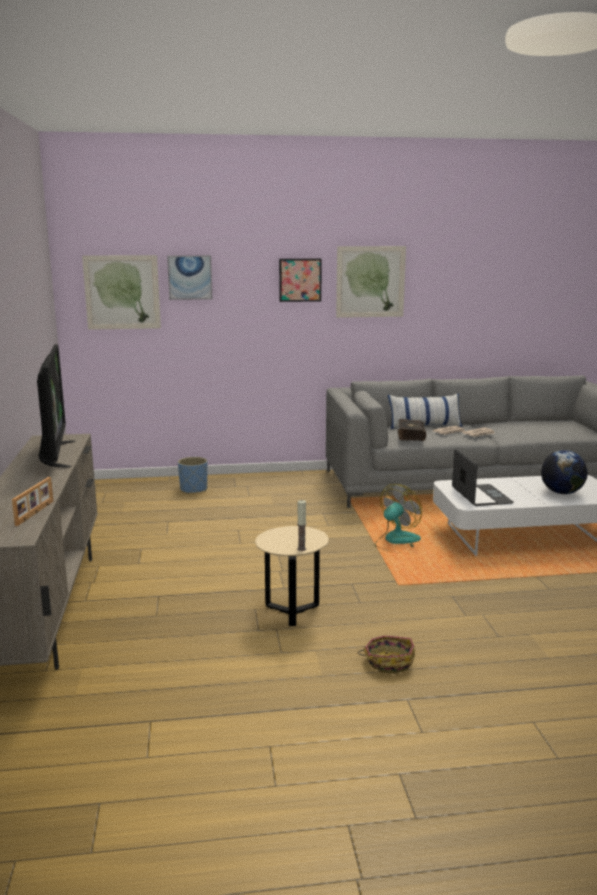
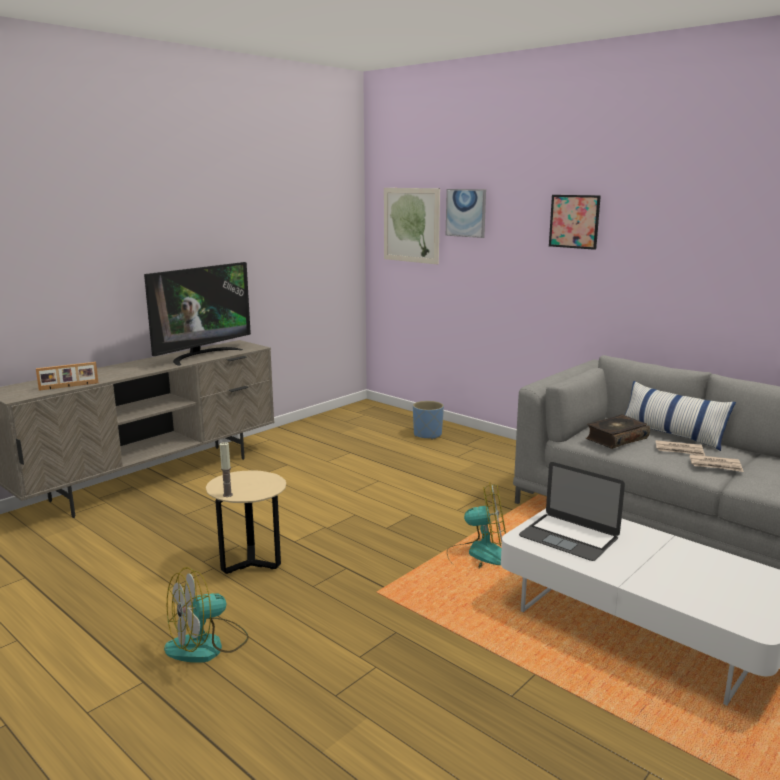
camera: 50 degrees right, 0 degrees up
picture [336,246,406,318] -> none
basket [358,635,415,674] -> fan [164,567,249,663]
laptop [452,449,514,506] -> laptop turned 90 degrees clockwise [519,462,625,561]
globe [541,450,588,494] -> none

